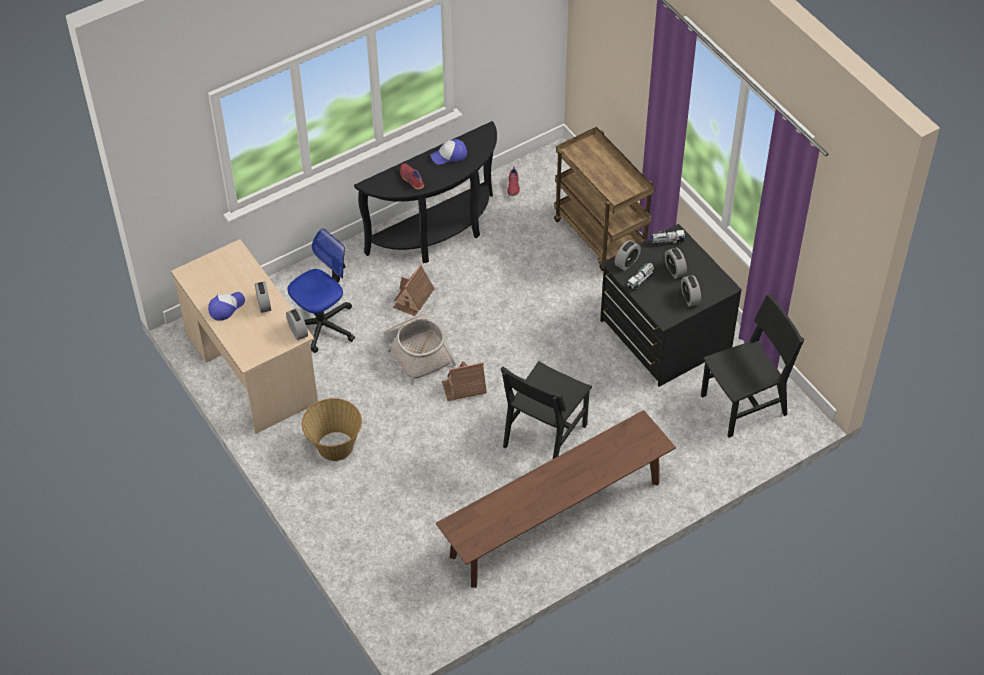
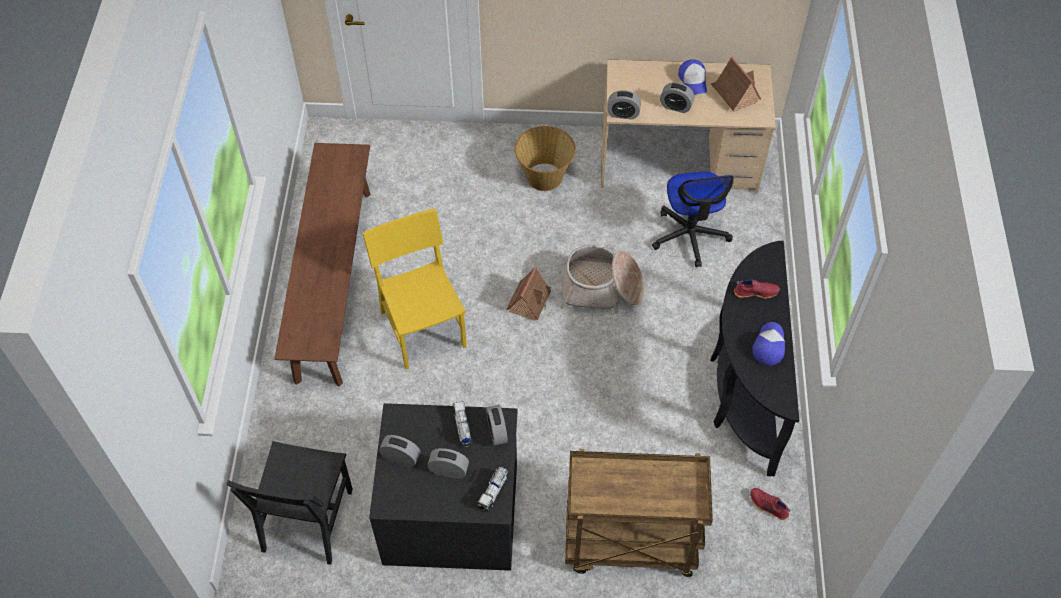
camera: 125 degrees right, 5 degrees up
toy house [393,264,435,316] -> toy house moved to [711,57,761,112]
black chair [501,361,592,459] -> yellow chair [363,208,467,369]

